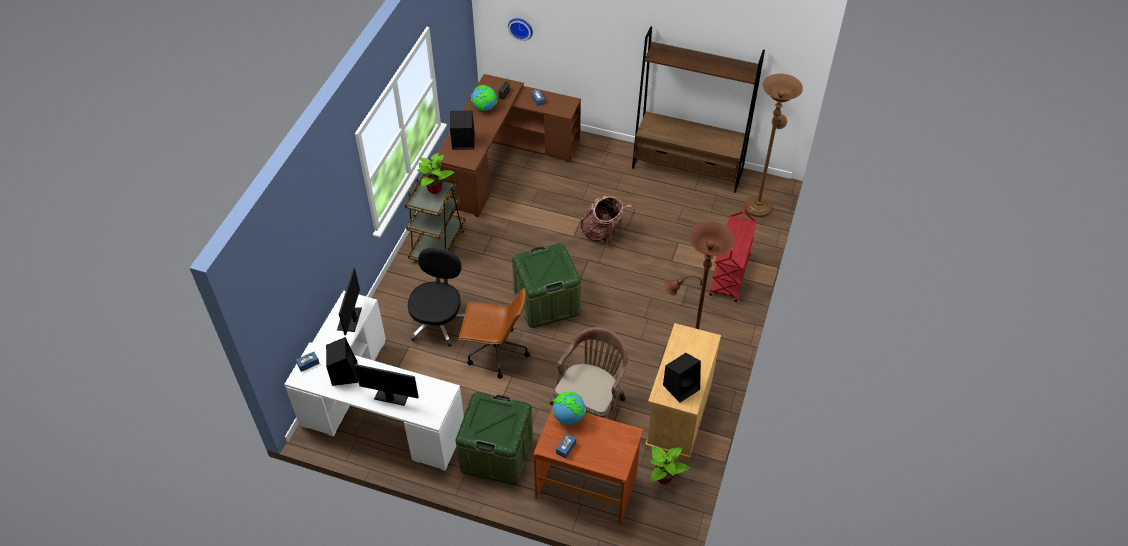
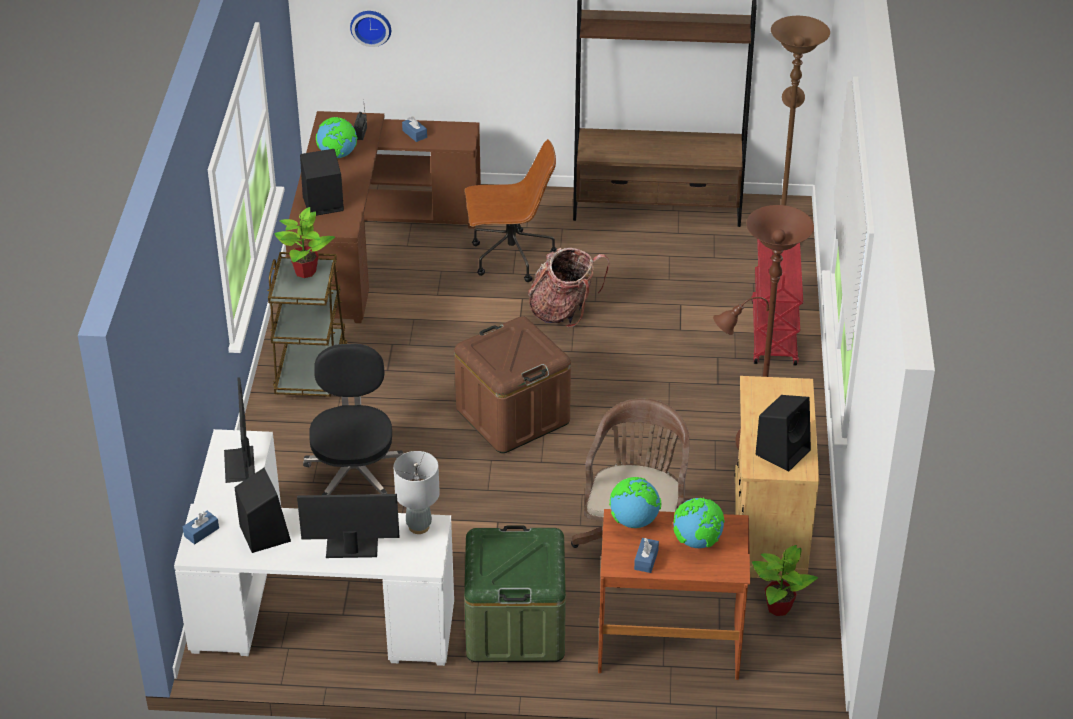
camera: 15 degrees left, 10 degrees down
brown office chair [459,288,530,379] -> brown office chair moved to [465,139,557,282]
green storage box [512,243,581,328] -> brown storage box [454,316,571,453]
none -> grey table lamp [394,451,440,534]
none -> globe [673,498,725,548]

